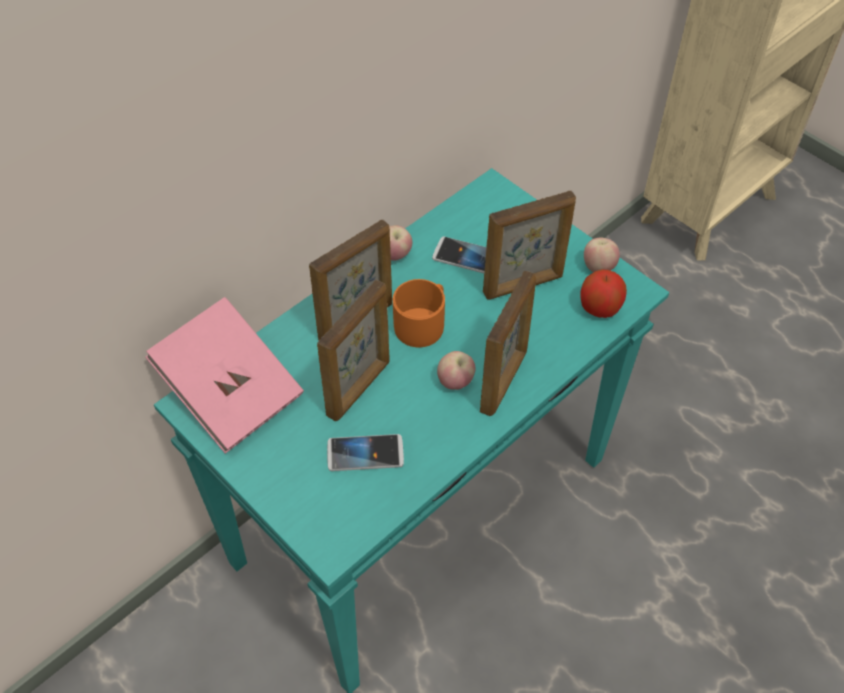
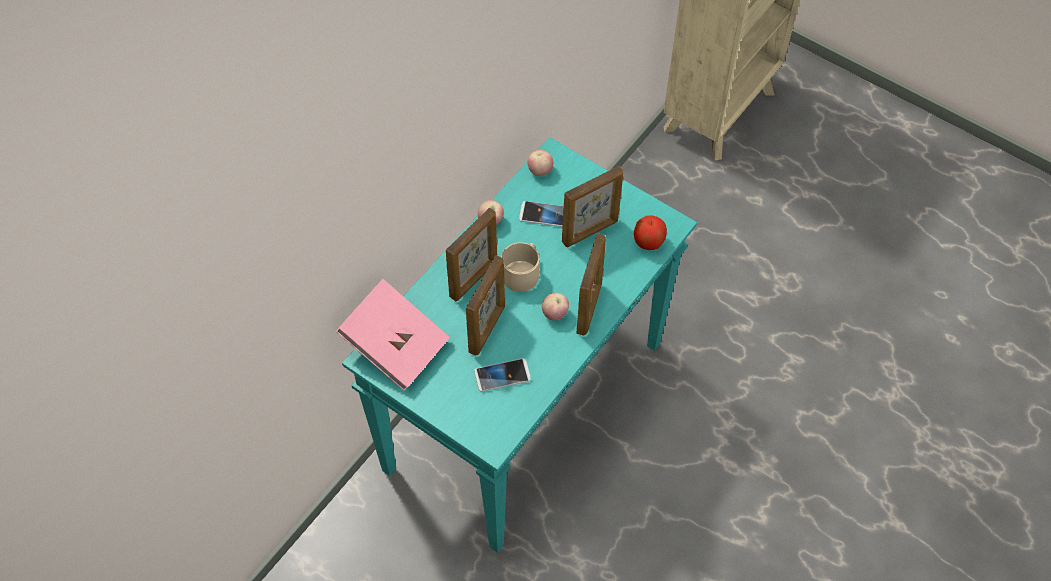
camera: 10 degrees left, 5 degrees up
orange mug [393,279,445,347] -> beige mug [501,242,540,292]
apple [584,238,620,272] -> apple moved to [528,150,553,176]

